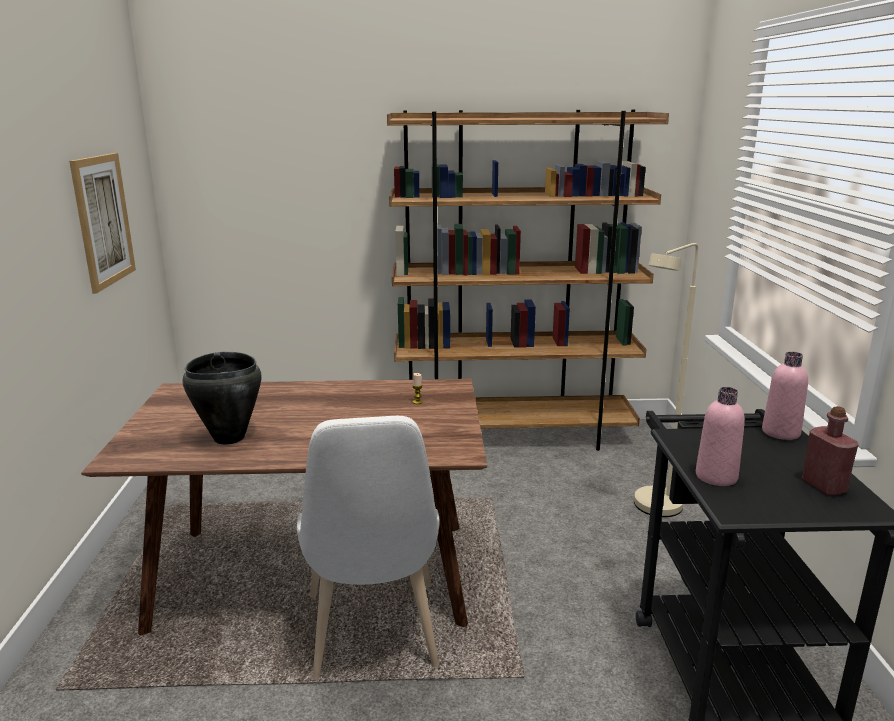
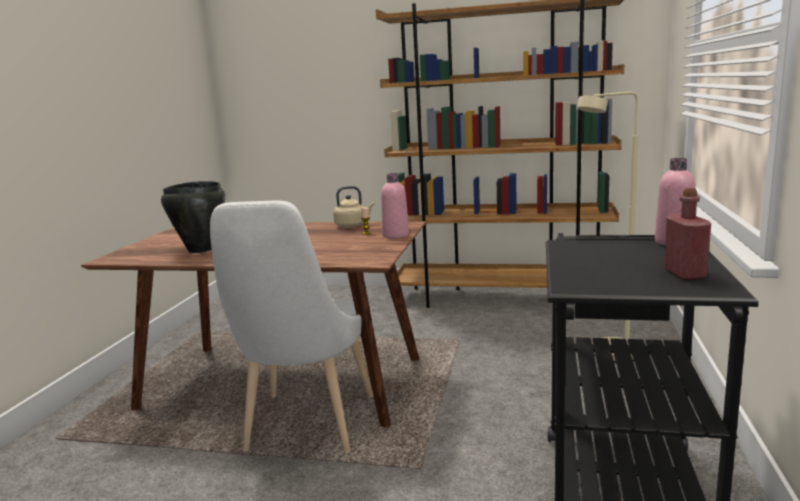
camera: 15 degrees right, 5 degrees down
picture [69,153,136,293] -> none
pink bottle [696,387,745,486] -> pink bottle moved to [381,173,409,239]
none -> beige kettle [333,186,375,228]

